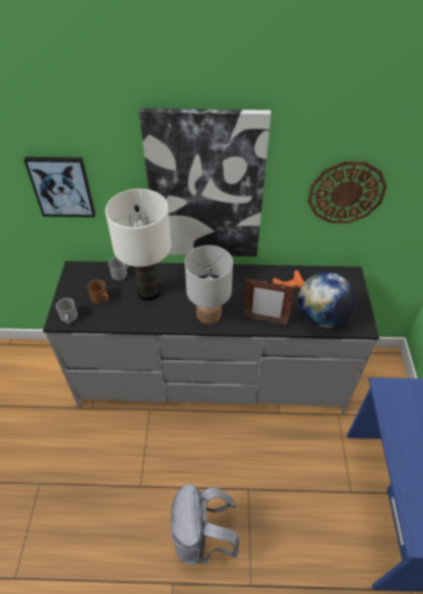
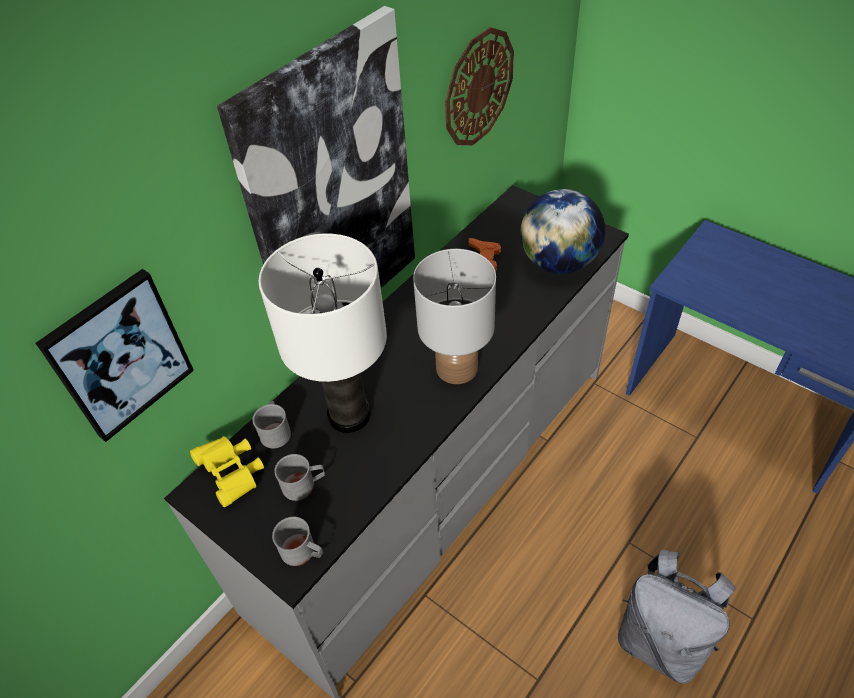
camera: 50 degrees left, 0 degrees up
brown mug [87,280,109,304] -> grey mug [274,454,325,501]
picture frame [243,279,296,325] -> none
none -> yellow binoculars [190,436,264,507]

